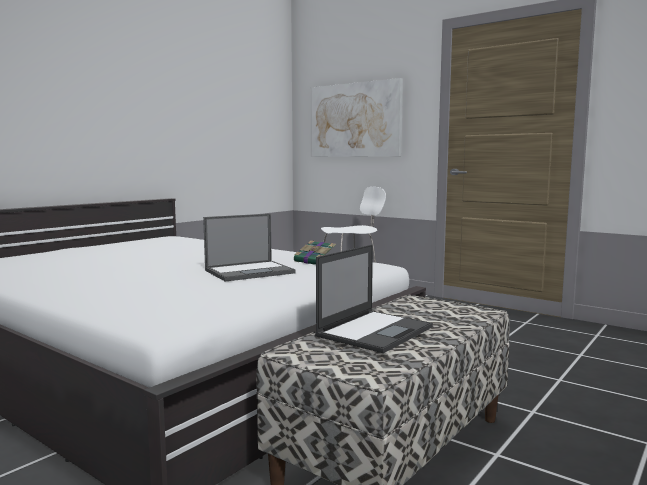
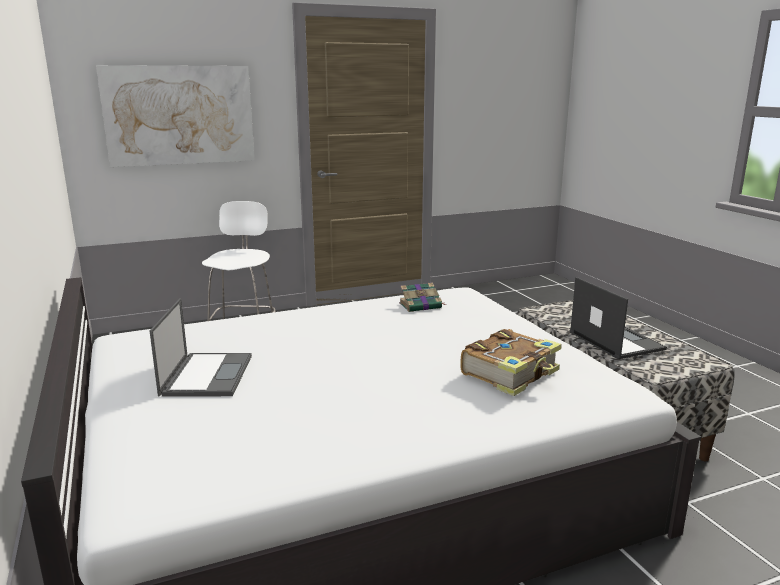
camera: 60 degrees left, 10 degrees up
laptop [203,214,296,282] -> laptop moved to [150,298,252,397]
none -> book [460,329,562,396]

